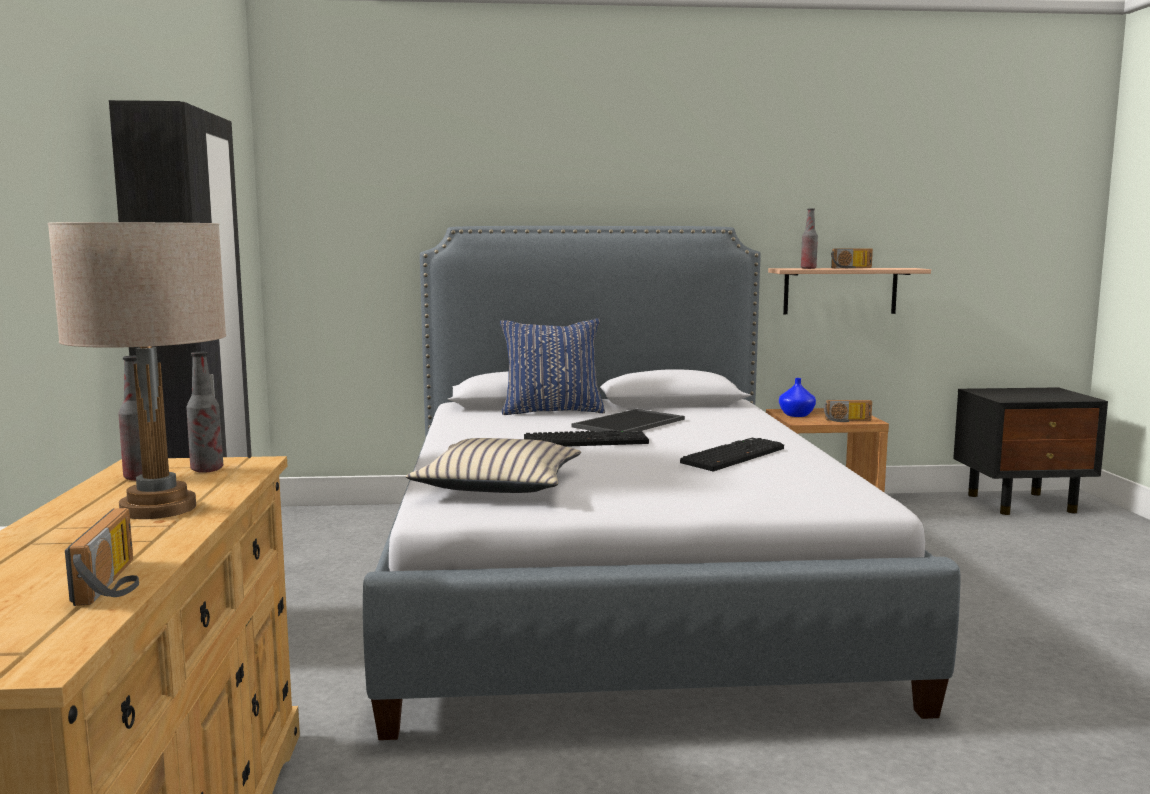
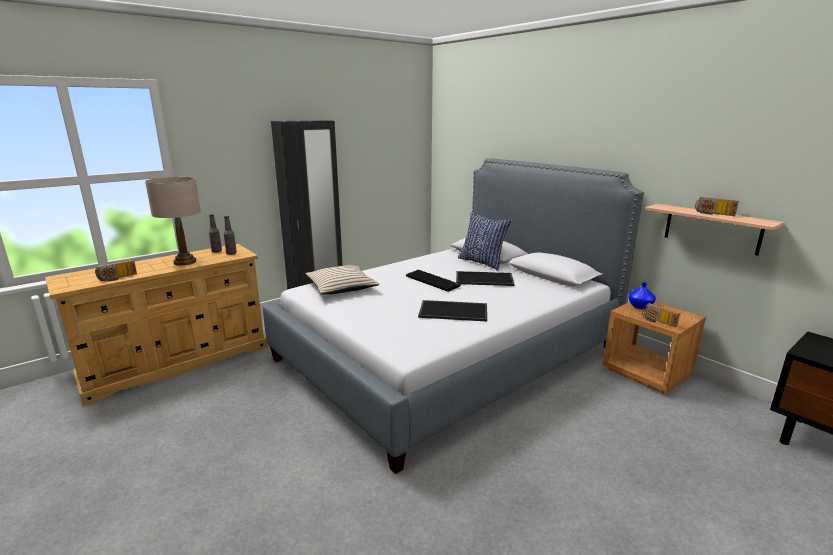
camera: 55 degrees right, 10 degrees up
keyboard [680,438,784,471] -> tray [418,300,487,322]
bottle [801,208,818,269] -> none

